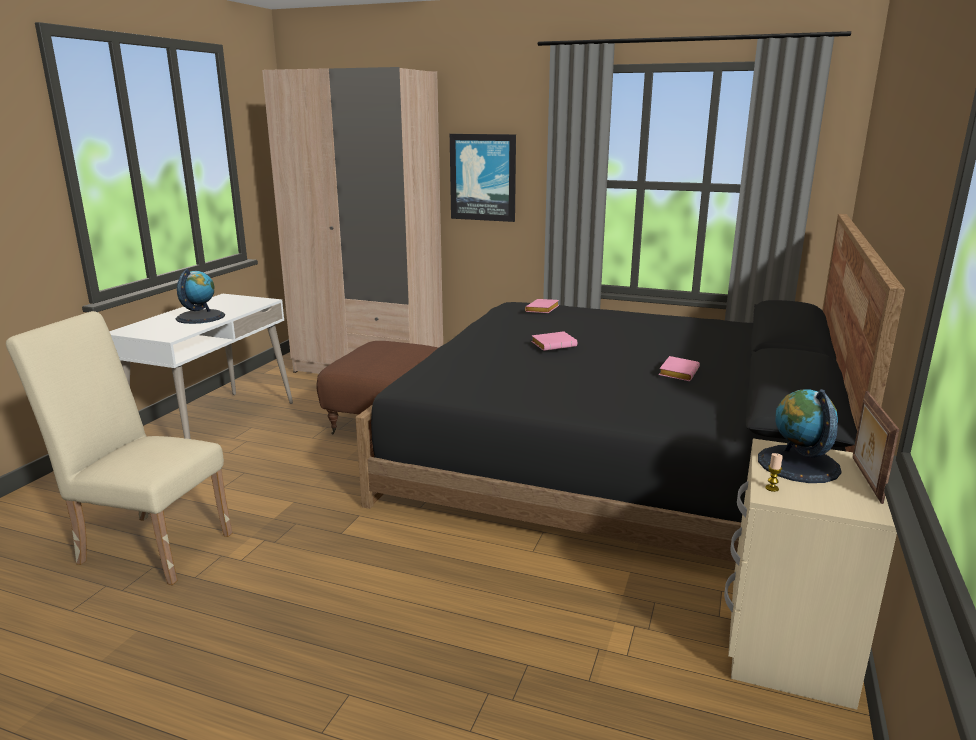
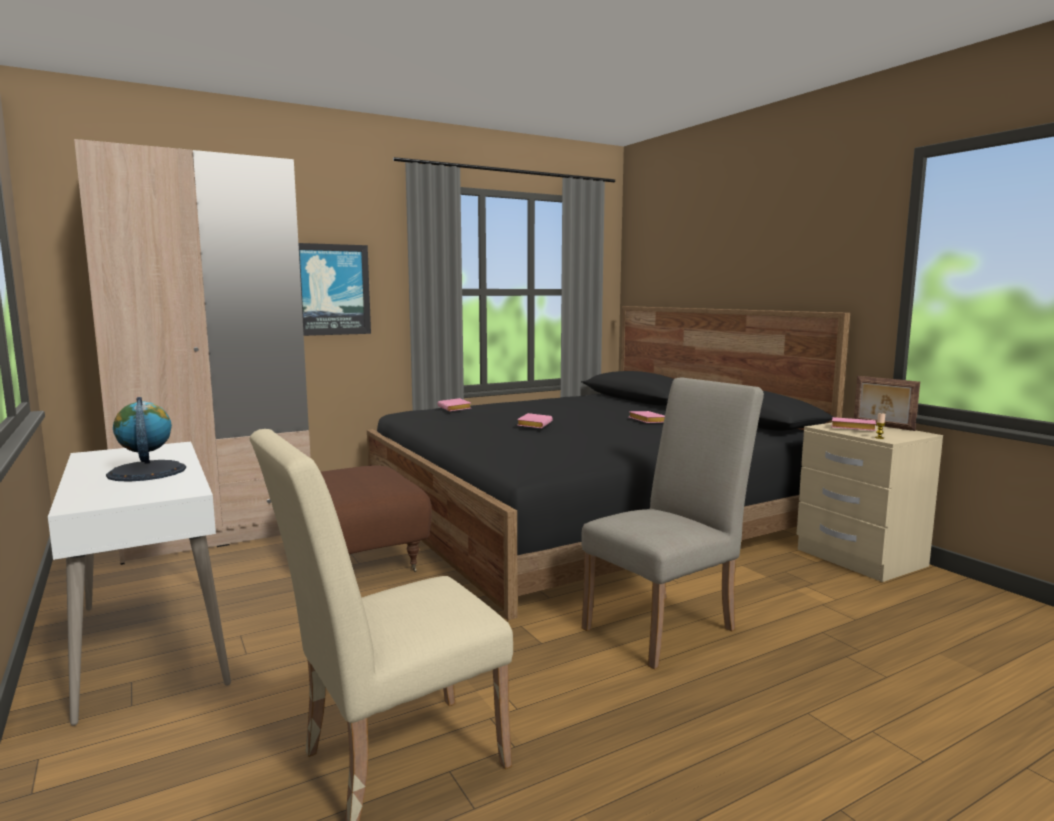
camera: 50 degrees left, 10 degrees down
globe [758,389,841,483] -> pink book [831,417,876,431]
none -> beige chair [581,378,764,670]

